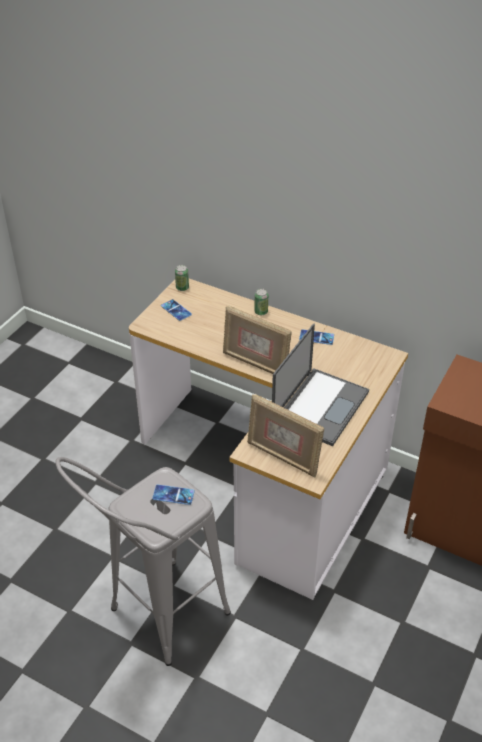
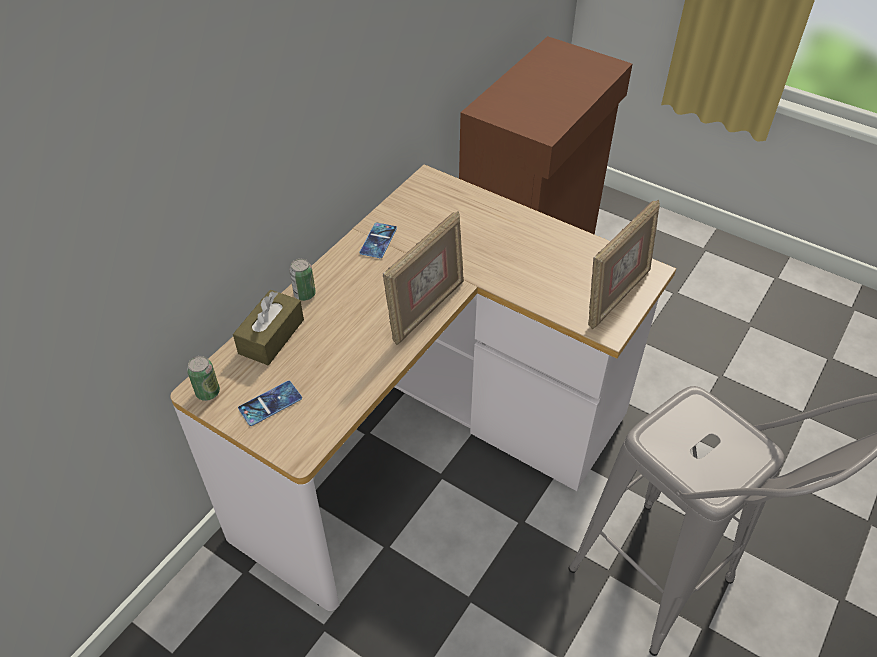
camera: 85 degrees left, 5 degrees up
phone [152,485,195,505] -> none
laptop [272,323,369,446] -> none
none -> brown tissue box [233,290,304,365]

